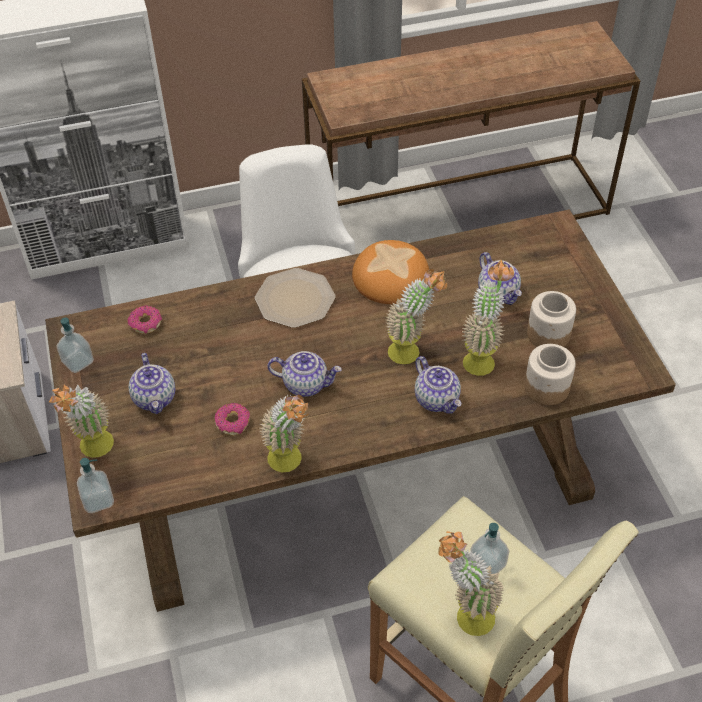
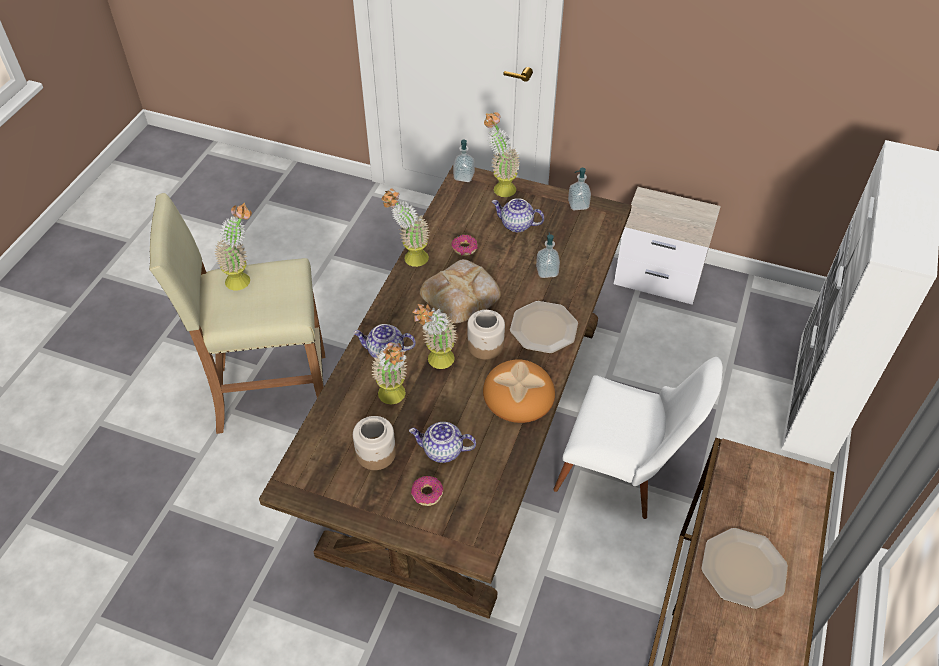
camera: 125 degrees right, 0 degrees up
donut [128,306,162,334] -> donut moved to [411,476,443,506]
teapot [267,351,342,397] -> bread [420,259,501,323]
soap dispenser [470,523,509,574] -> soap dispenser moved to [536,233,560,278]
jar [524,344,576,405] -> jar moved to [467,310,505,360]
none -> plate [701,528,788,609]

